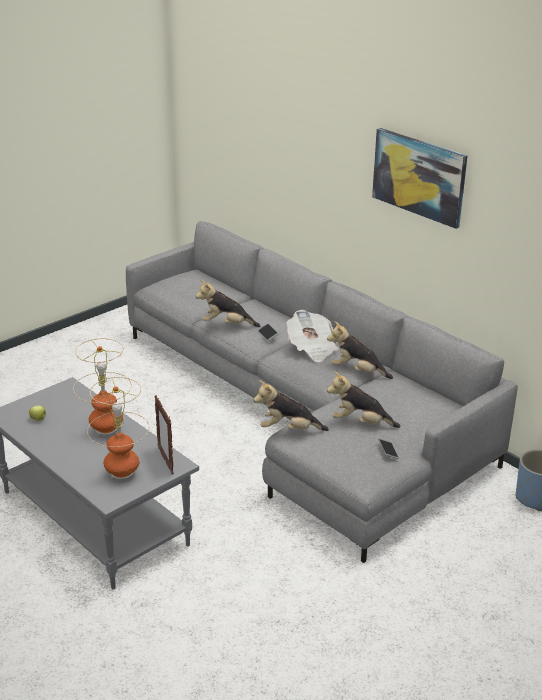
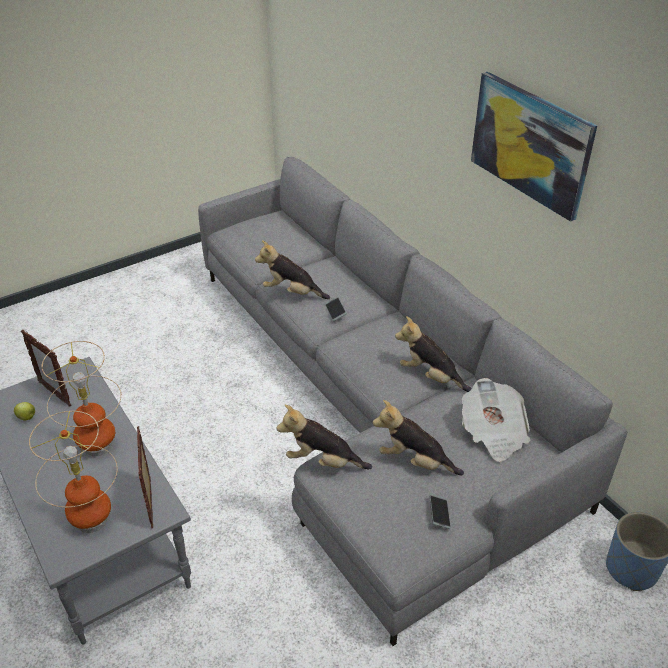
camera: 10 degrees right, 10 degrees up
newspaper [286,310,338,362] -> newspaper moved to [462,378,531,462]
none -> picture frame [21,330,72,407]

